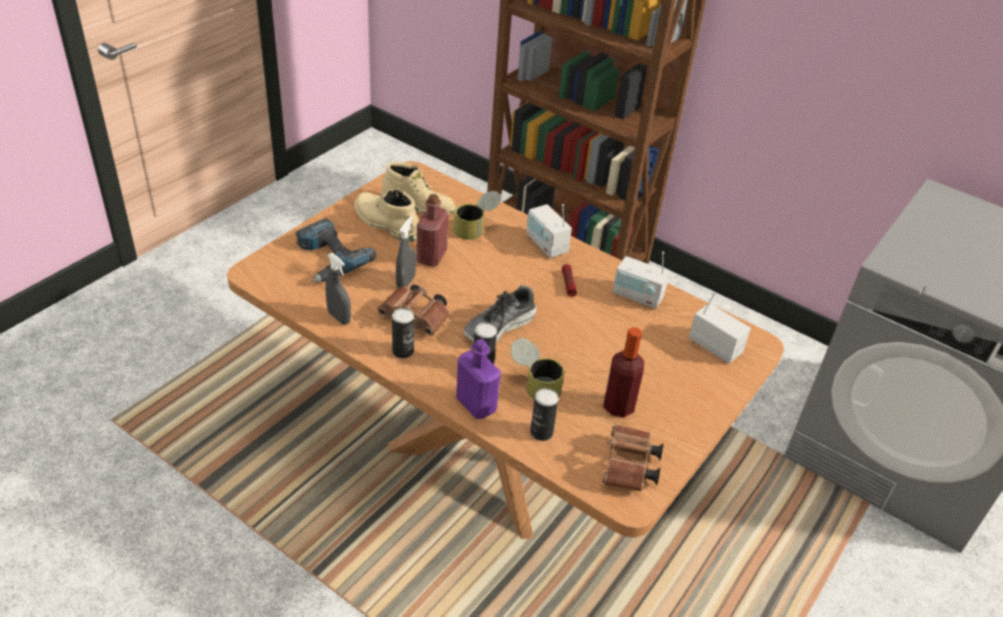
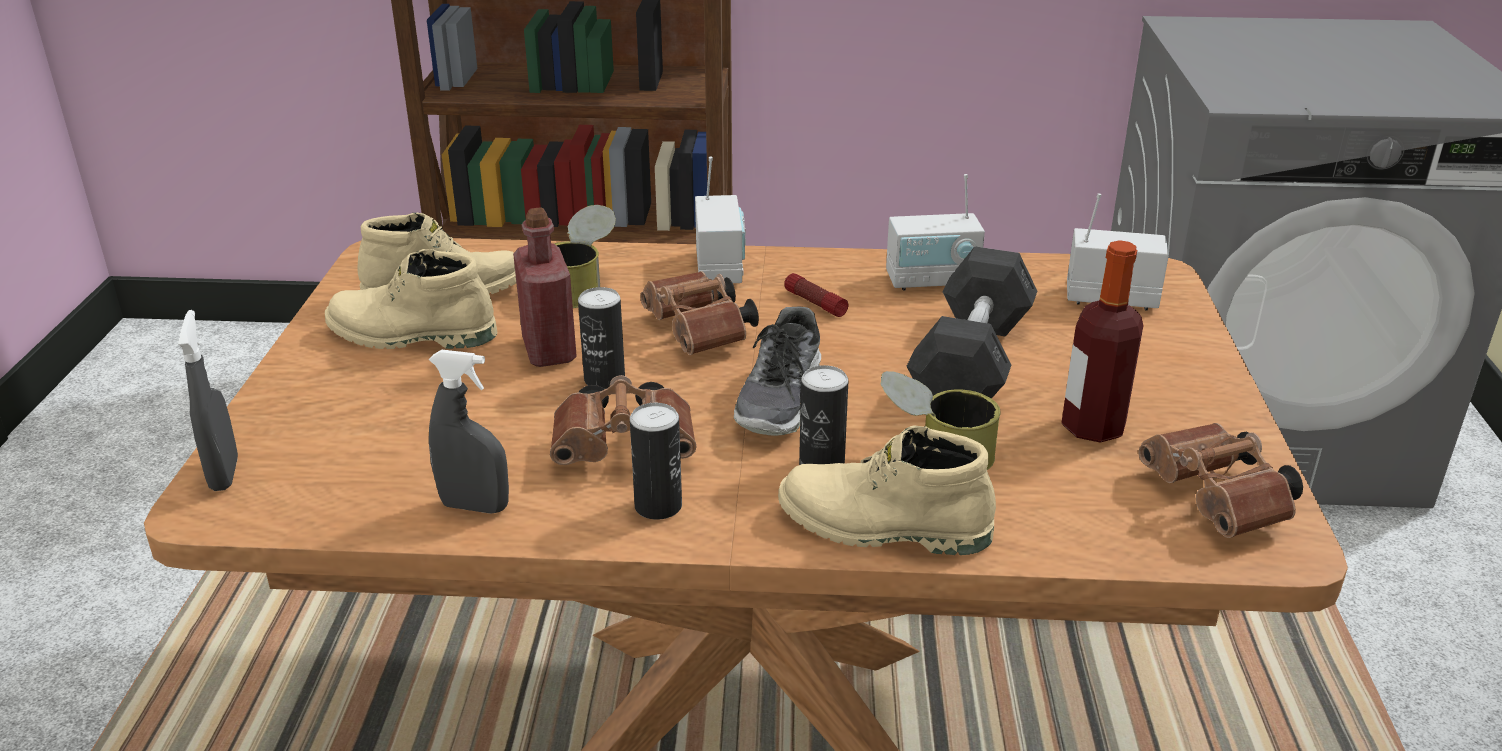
camera: 30 degrees left, 10 degrees down
power drill [295,219,376,282] -> none
grey spray bottle [396,216,416,289] -> grey spray bottle moved to [178,310,238,491]
purple bottle [456,339,501,419] -> beige boot [778,425,996,555]
radio [526,204,572,258] -> radio turned 120 degrees counterclockwise [695,156,746,283]
can [530,388,559,441] -> can moved to [578,287,625,389]
none -> brown binoculars [640,271,759,355]
none -> grey dumbbell [906,246,1037,399]

